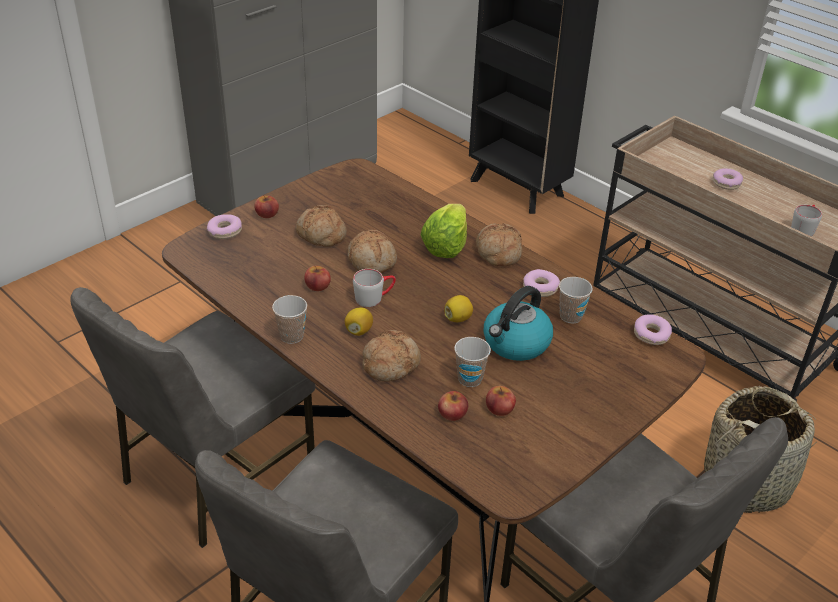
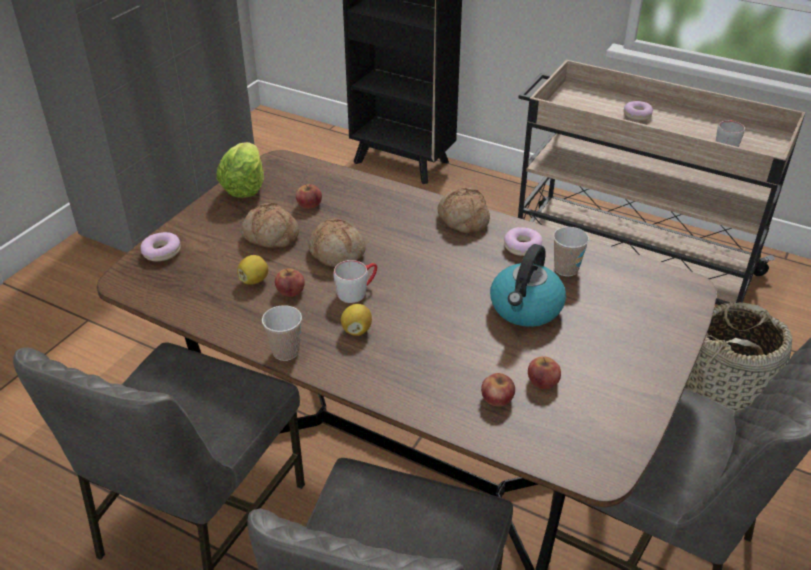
camera: 15 degrees left, 0 degrees up
apple [254,195,279,218] -> apple moved to [296,184,322,209]
bread [362,330,421,382] -> none
lettuce [420,204,467,258] -> lettuce moved to [216,142,264,198]
lemon [444,295,473,322] -> lemon moved to [237,255,268,285]
cup [454,337,491,387] -> none
donut [634,314,672,345] -> none

